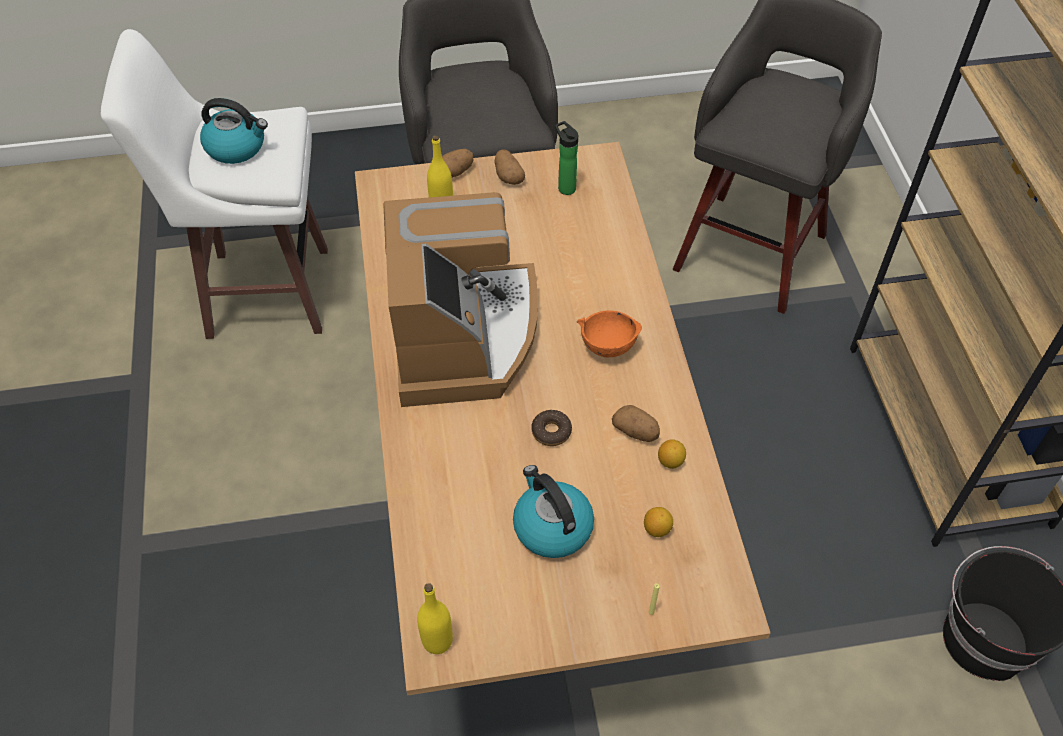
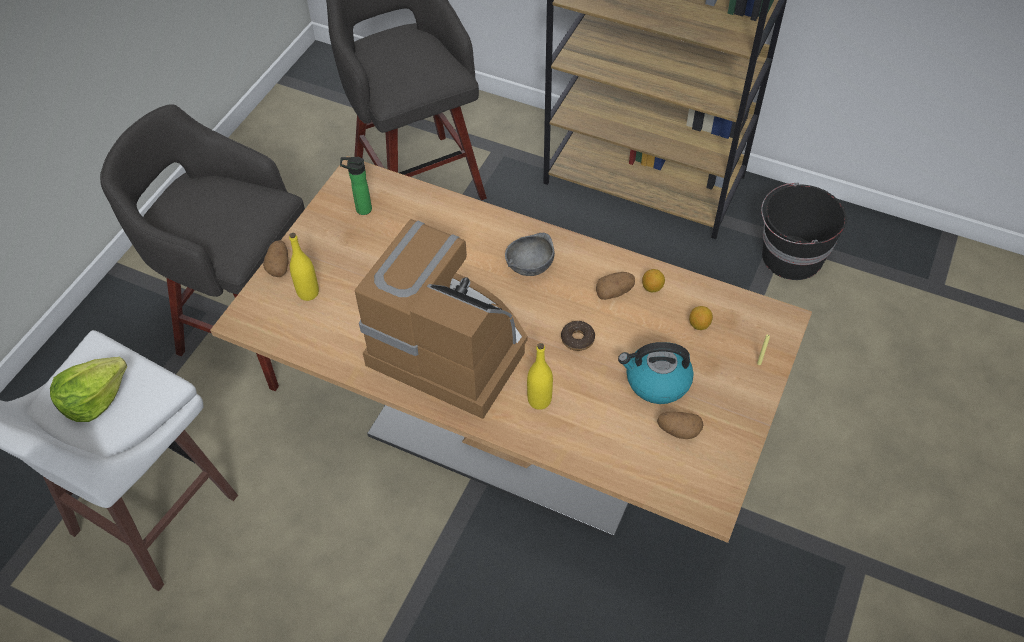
camera: 55 degrees left, 0 degrees up
kettle [200,98,268,164] -> lettuce [50,357,127,422]
yellow bottle [417,583,453,654] -> yellow bottle moved to [527,343,553,410]
potato [494,150,525,185] -> potato moved to [657,412,703,439]
orange bowl [576,310,642,357] -> grey bowl [505,233,555,276]

